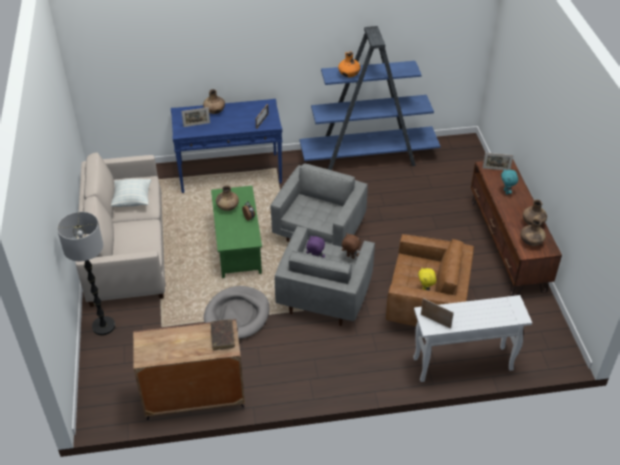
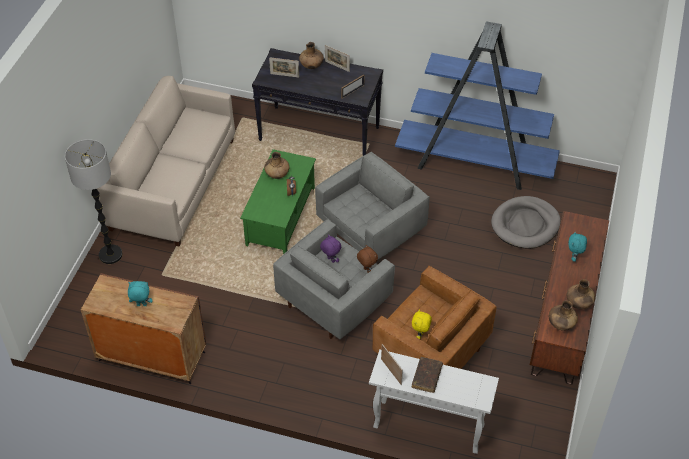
camera: 25 degrees right, 5 degrees up
pillow [111,179,151,207] -> none
blue console table [171,99,282,193] -> black console table [252,48,383,156]
grey dog bed [204,286,269,339] -> grey dog bed moved to [491,196,561,249]
brown book [211,319,235,350] -> brown book moved to [412,357,443,393]
orange vase [338,51,361,77] -> none
picture frame [483,153,514,170] -> picture frame moved to [325,45,350,72]
none -> turquoise plush toy [128,281,153,306]

